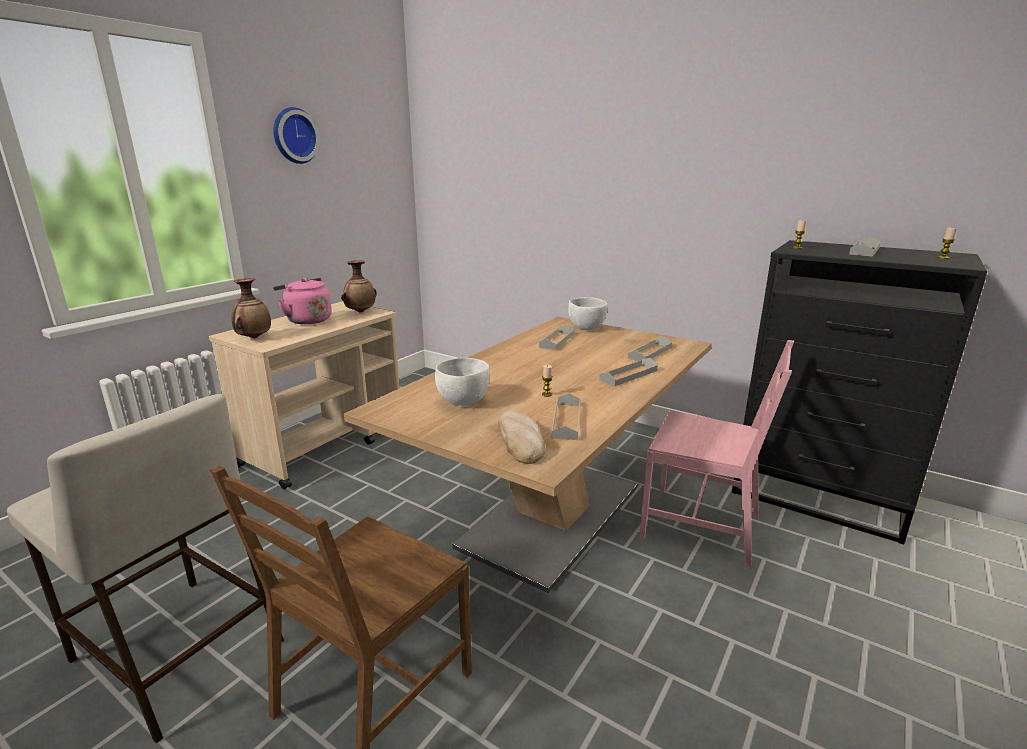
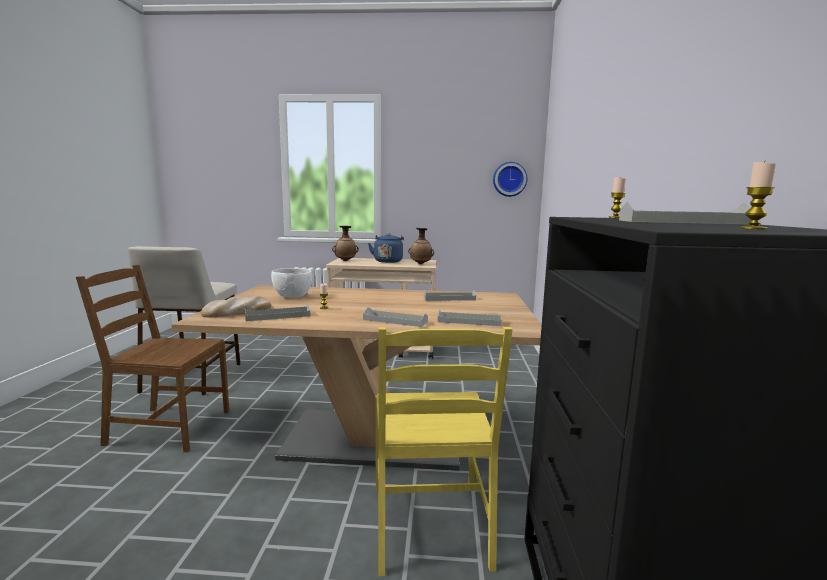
camera: 60 degrees right, 10 degrees down
wall clock [273,107,320,164] -> wall clock moved to [493,162,527,197]
pink kettle [273,277,332,324] -> blue kettle [368,233,404,263]
white bowl [568,297,608,331] -> none
pink chair [639,340,794,567] -> yellow chair [375,327,513,576]

